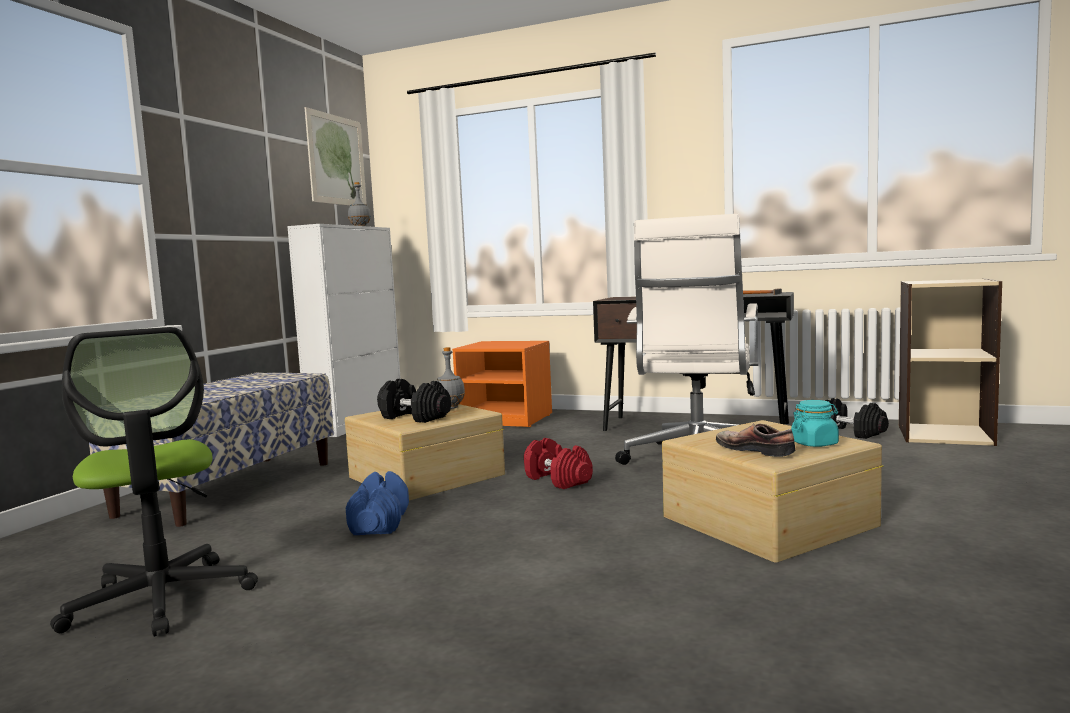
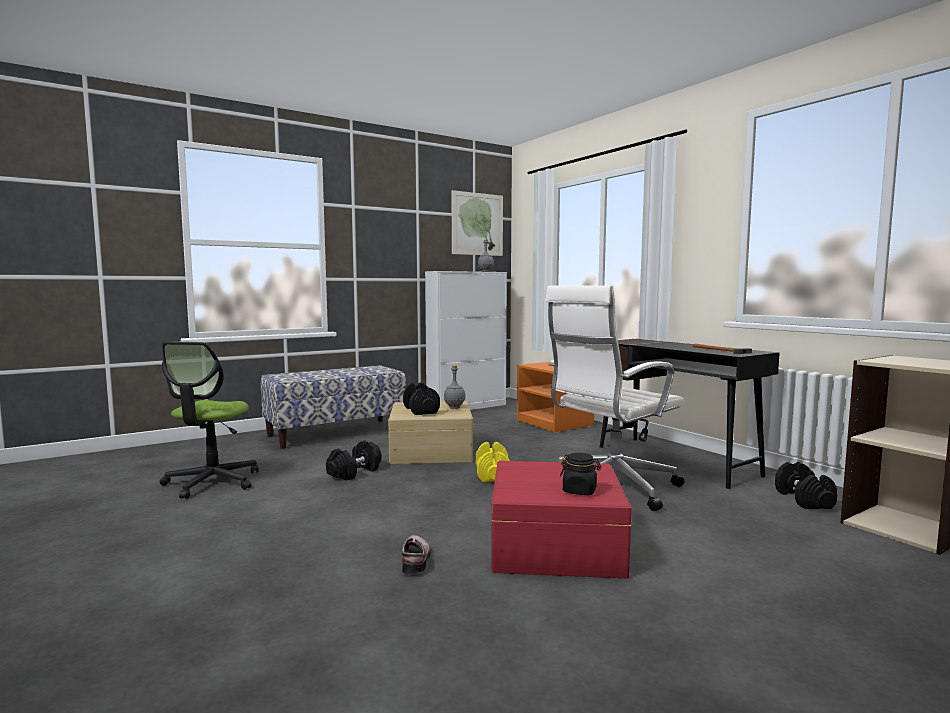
camera: 35 degrees right, 0 degrees up
blue dumbbell [346,471,409,535] -> black dumbbell [326,440,381,480]
red dumbbell [524,438,593,489] -> yellow dumbbell [476,442,510,482]
beige storage box [662,420,883,563] -> red storage box [491,461,632,578]
shoe [716,423,795,457] -> shoe moved to [402,535,431,574]
turquoise jar [791,400,839,447] -> black jar [560,453,601,495]

